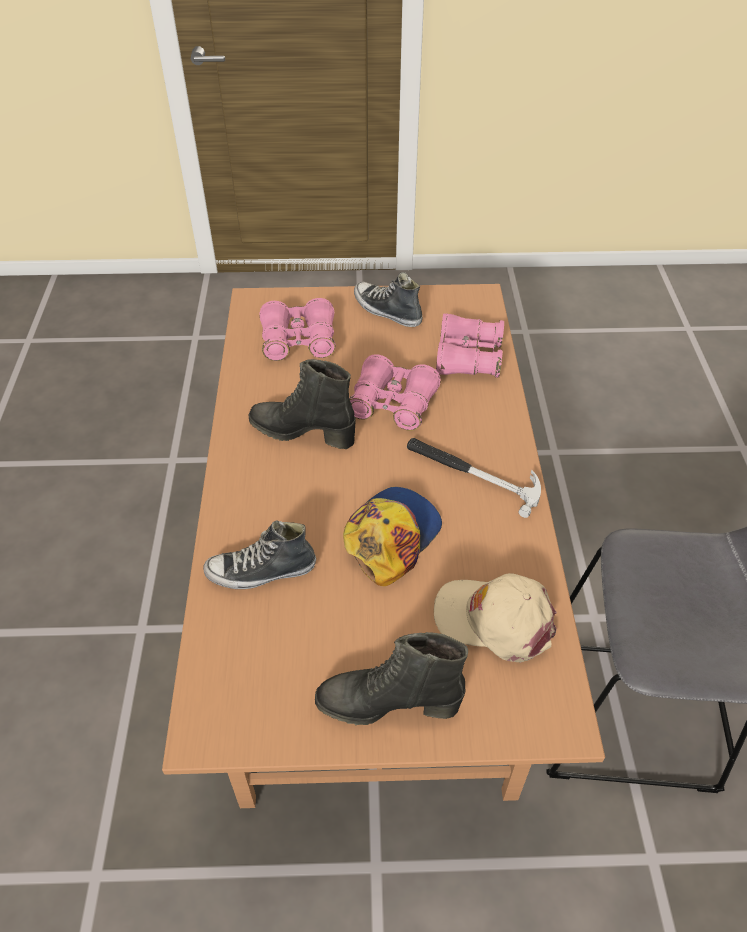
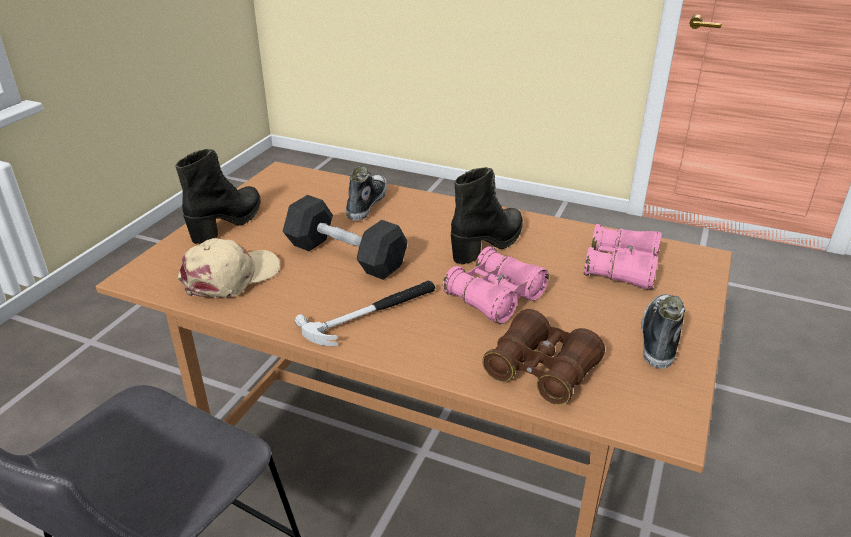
camera: 115 degrees right, 15 degrees down
cap [343,487,442,586] -> black dumbbell [282,195,407,280]
shoe [354,272,423,327] -> shoe turned 45 degrees counterclockwise [641,294,685,369]
pink binoculars [436,313,504,378] -> brown binoculars [482,309,605,405]

